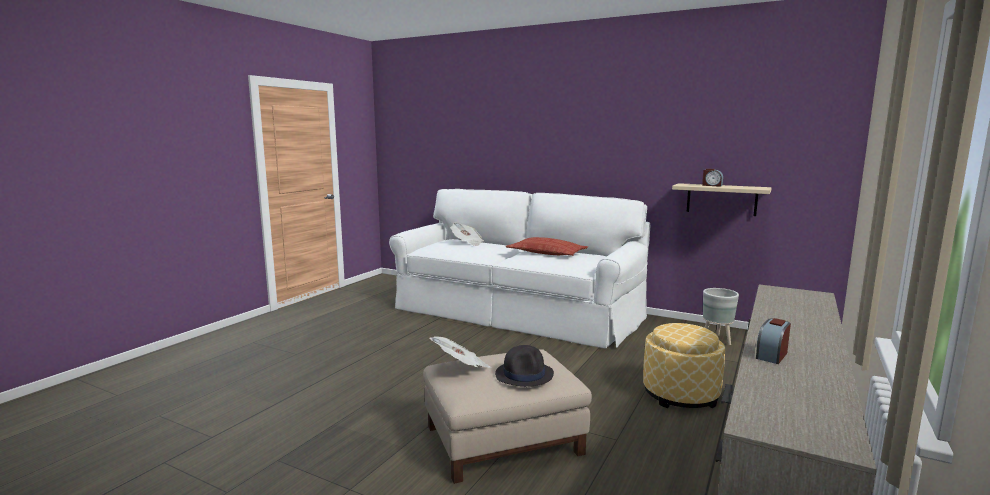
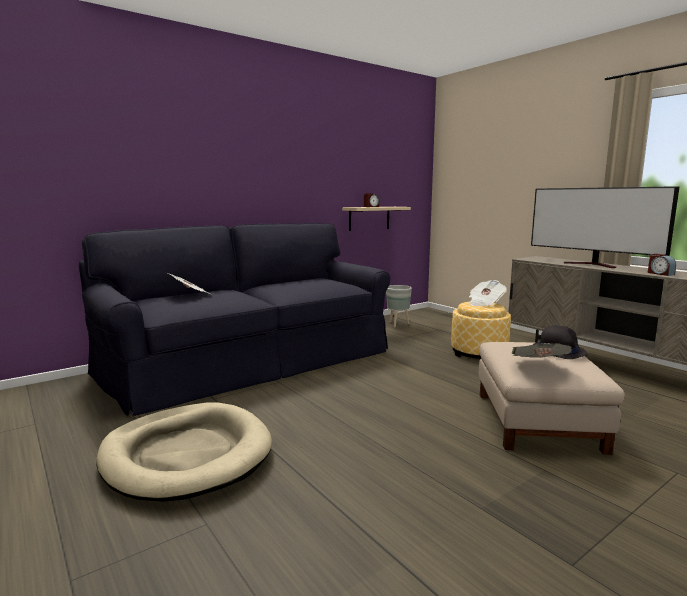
camera: 65 degrees left, 0 degrees up
white sofa [389,189,650,349] -> black sofa [79,223,390,416]
pillow [506,237,588,256] -> none
none -> beige dog bed [96,402,272,502]
none -> newspaper [469,280,507,306]
none -> television [531,186,680,268]

